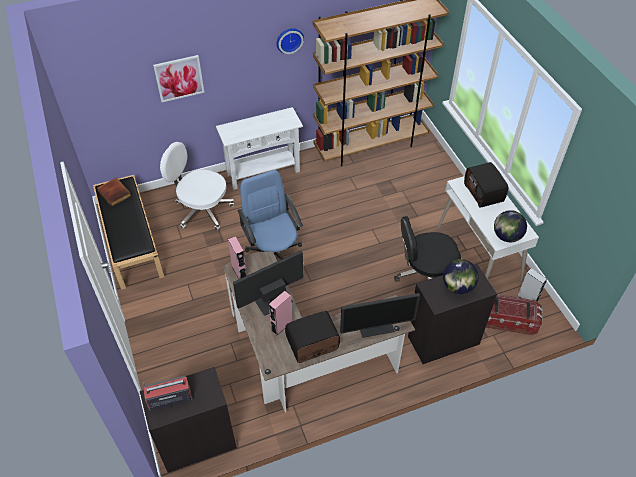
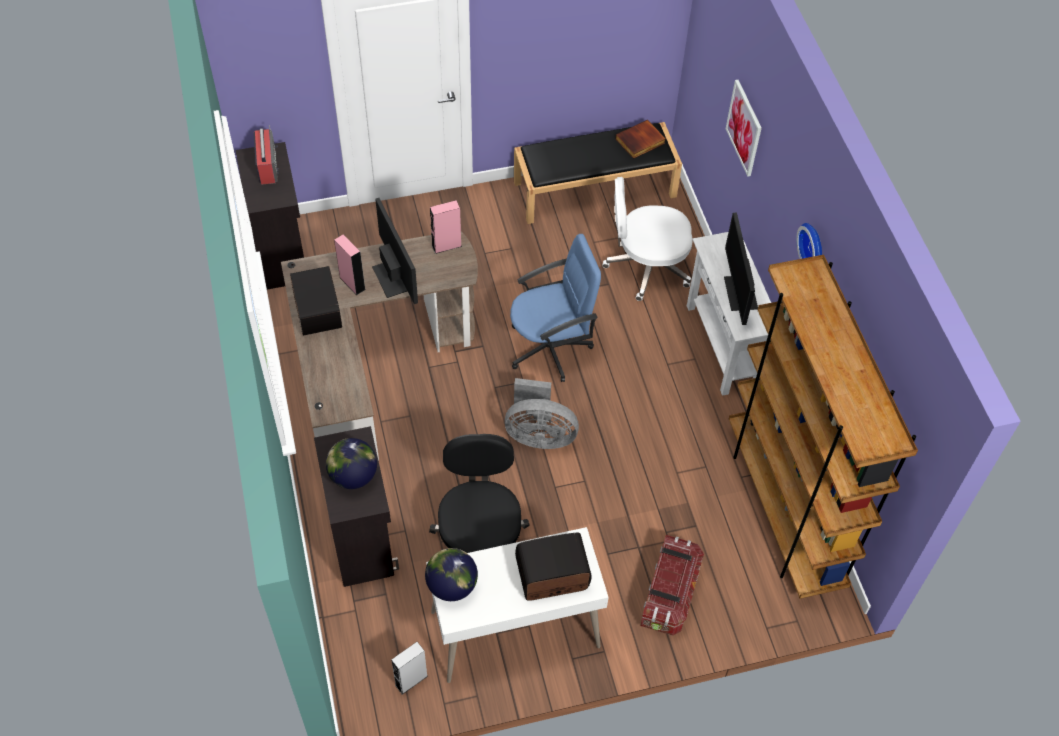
camera: 95 degrees right, 5 degrees up
white office chair [160,142,234,230] -> white office chair turned 120 degrees counterclockwise [602,177,693,301]
monitor [340,293,420,338] -> monitor moved to [724,213,758,325]
storage box [486,294,543,335] -> storage box moved to [640,535,704,636]
none -> grey fan [505,378,579,449]

